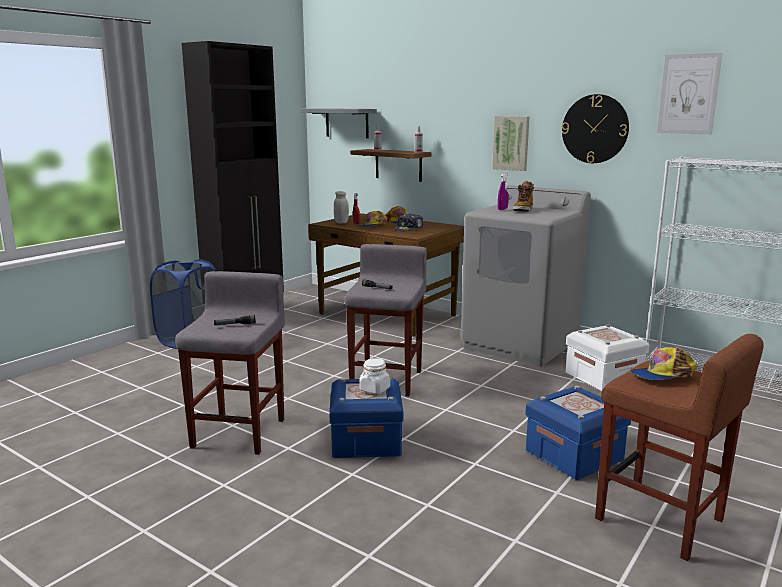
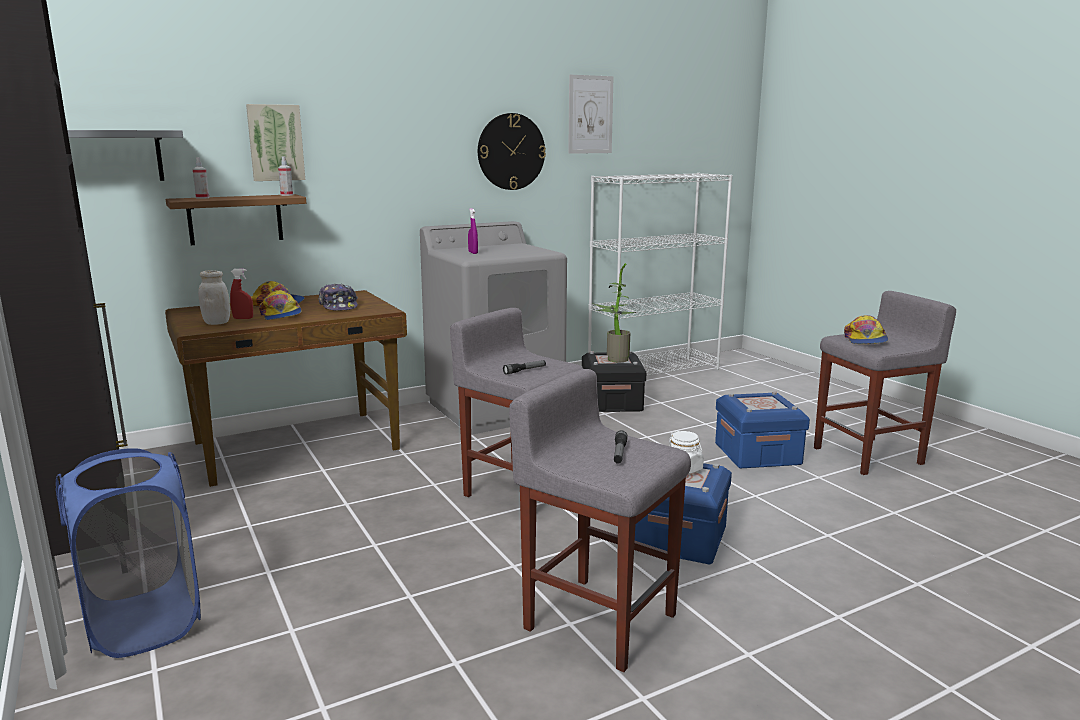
camera: 65 degrees left, 0 degrees up
picture [492,116,529,171] -> picture moved to [246,104,305,181]
boot [513,181,534,212] -> none
white storage box [566,324,649,391] -> black storage box [582,351,647,412]
brown stool [595,334,764,561] -> grey stool [814,291,956,475]
none -> potted plant [592,263,636,362]

